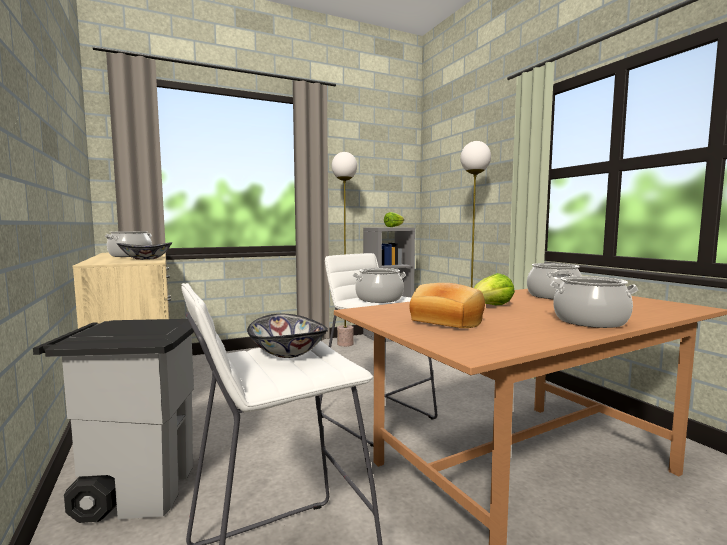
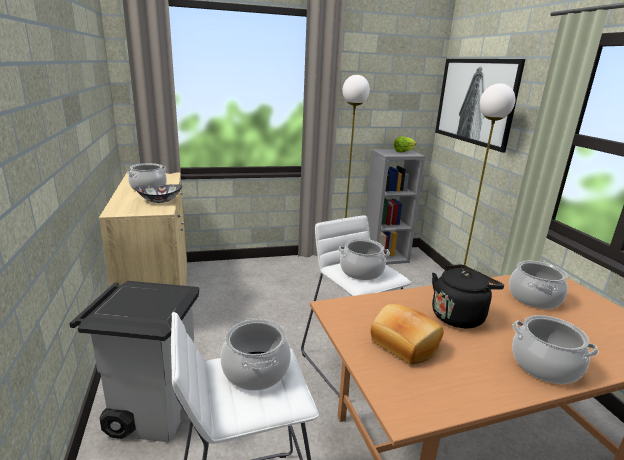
camera: 10 degrees right, 15 degrees up
bowl [247,314,328,358] -> cooking pot [221,318,291,391]
lettuce [474,273,515,305] -> black kettle [432,265,504,329]
none -> picture [435,59,525,153]

